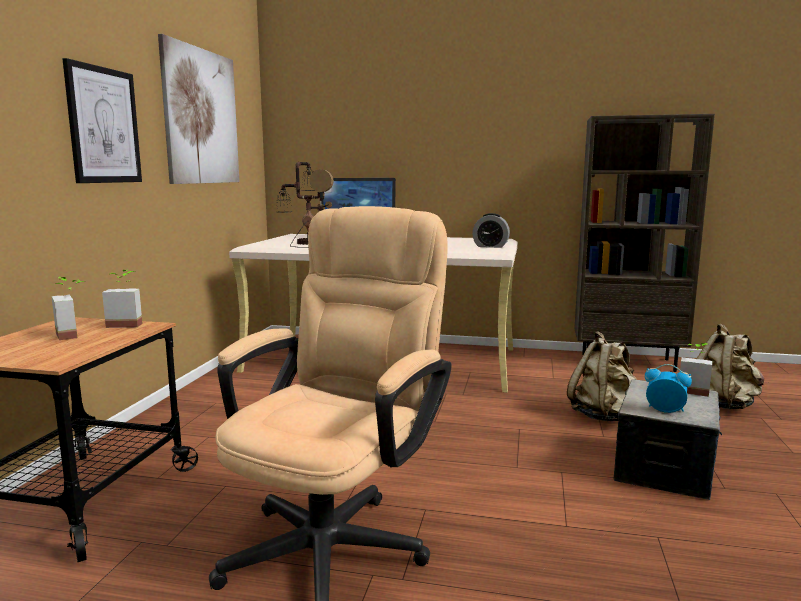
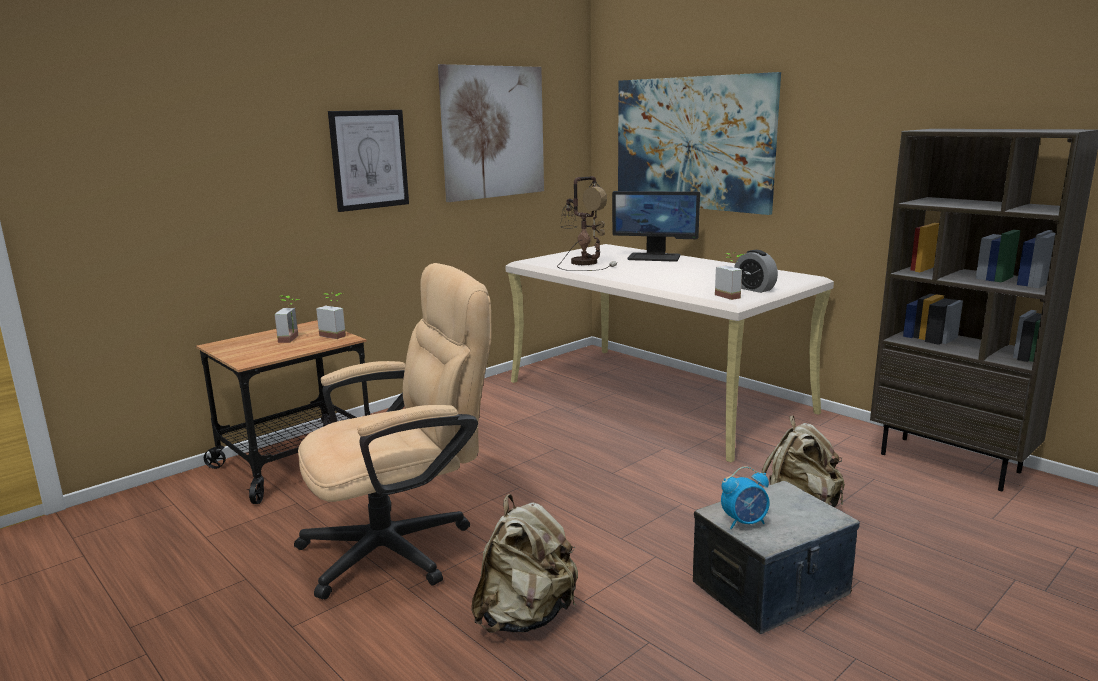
camera: 35 degrees right, 5 degrees up
alarm clock [645,364,692,413] -> alarm clock turned 105 degrees clockwise [721,466,770,529]
potted plant [680,343,712,397] -> potted plant moved to [715,252,744,300]
beige backpack [696,324,764,409] -> beige backpack moved to [471,494,578,633]
none -> picture [618,72,781,215]

